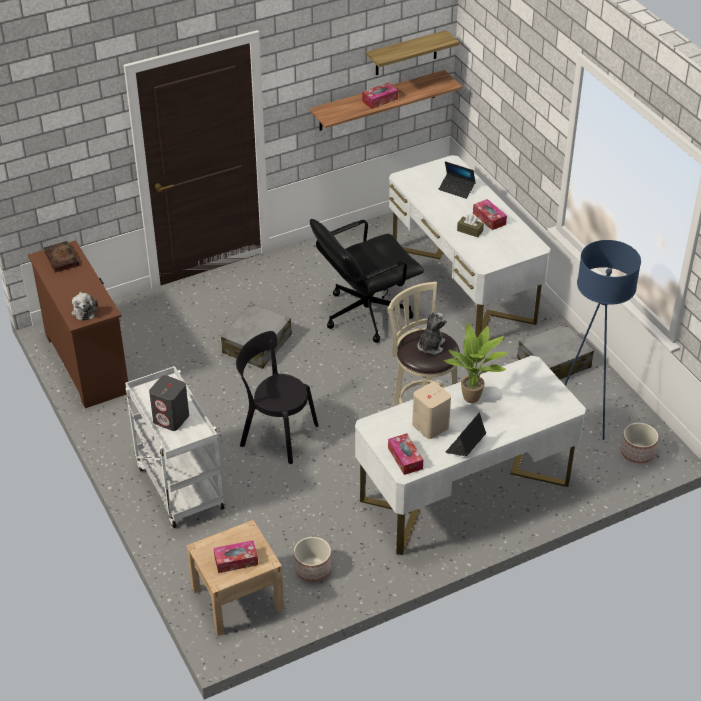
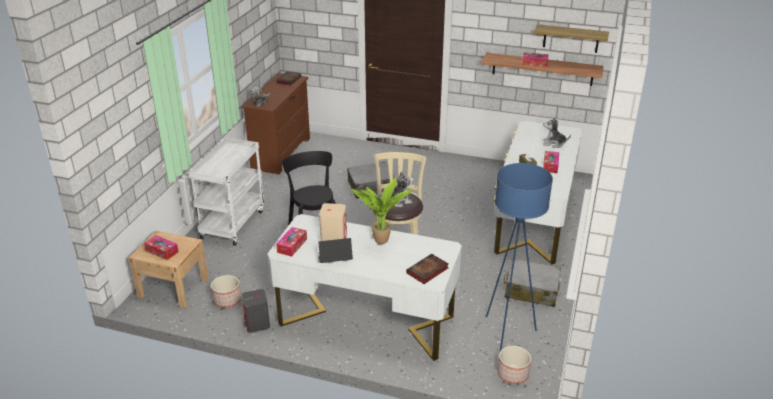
camera: 45 degrees right, 10 degrees down
grey speaker [149,375,189,431] -> grey speaker moved to [242,289,270,333]
black office chair [310,219,424,343] -> none
laptop [438,161,476,199] -> plush toy [543,117,571,148]
none -> book [406,254,448,284]

